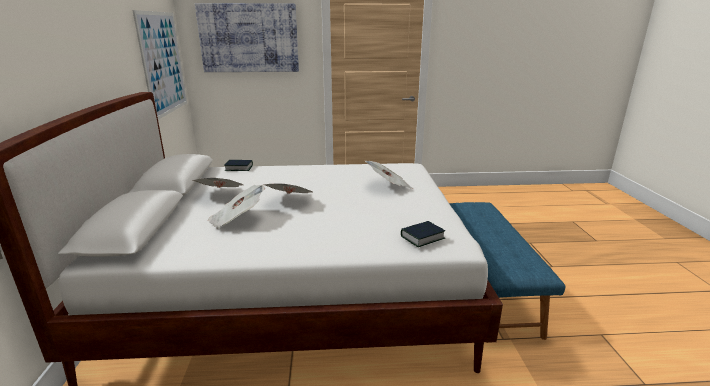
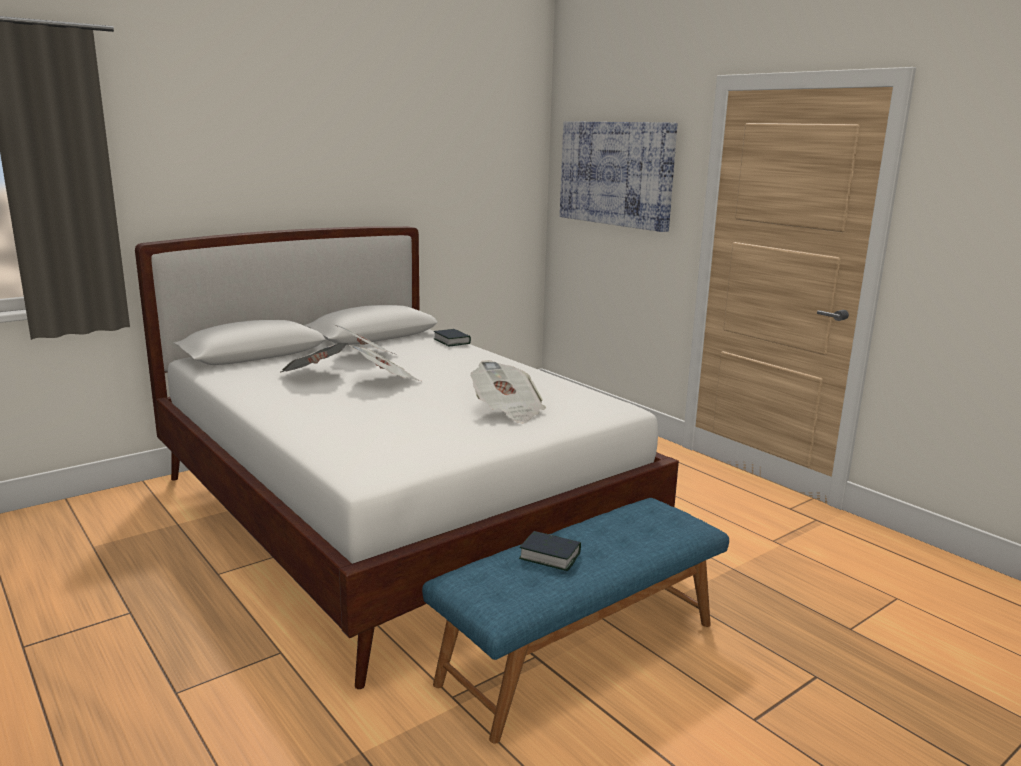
camera: 55 degrees right, 5 degrees down
picture [132,10,187,120] -> none
book [401,221,445,247] -> book moved to [519,531,581,571]

